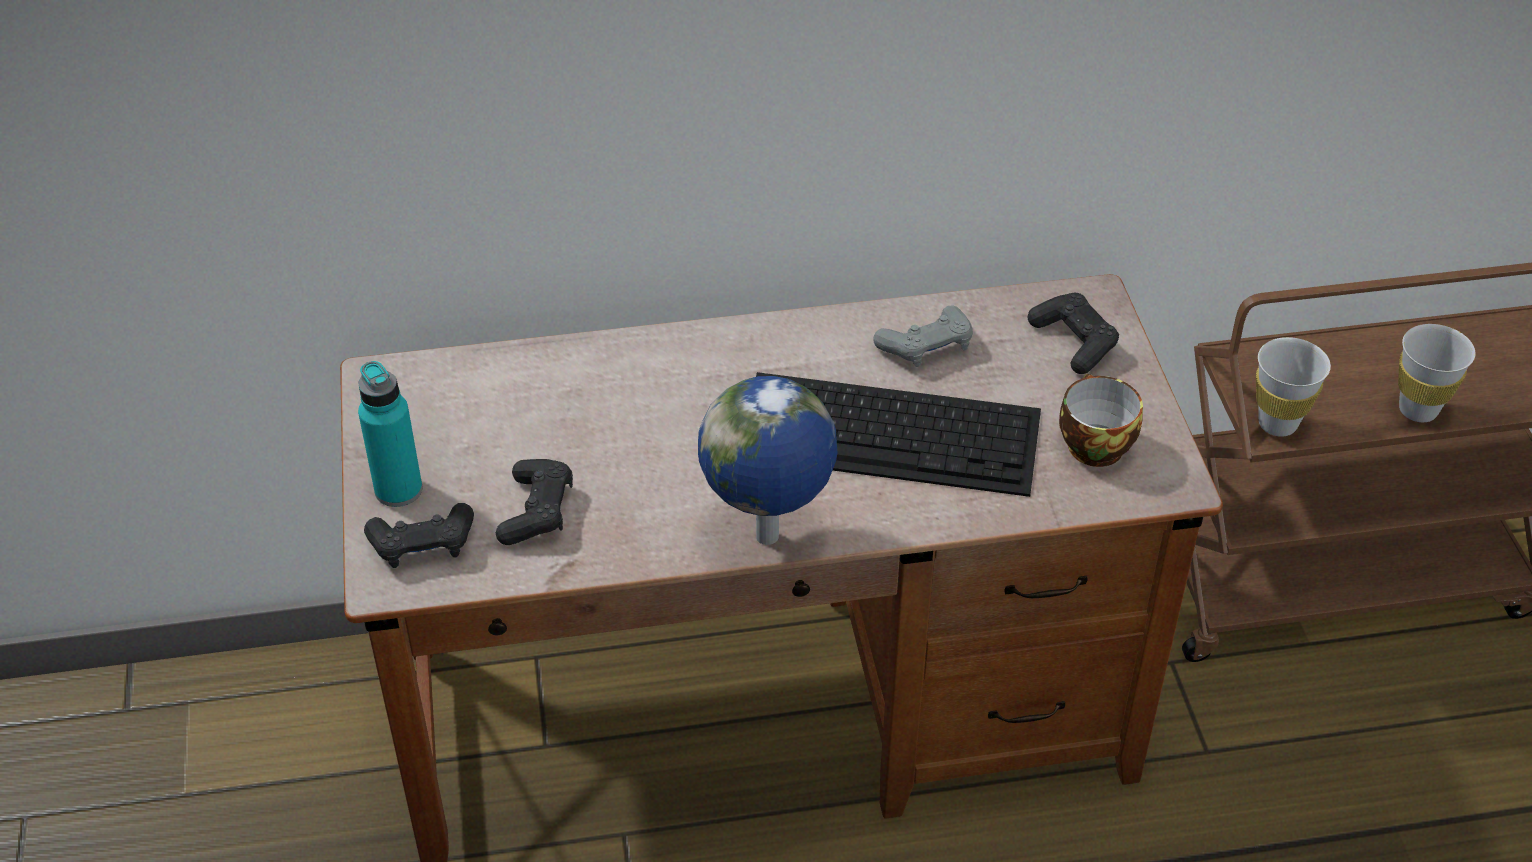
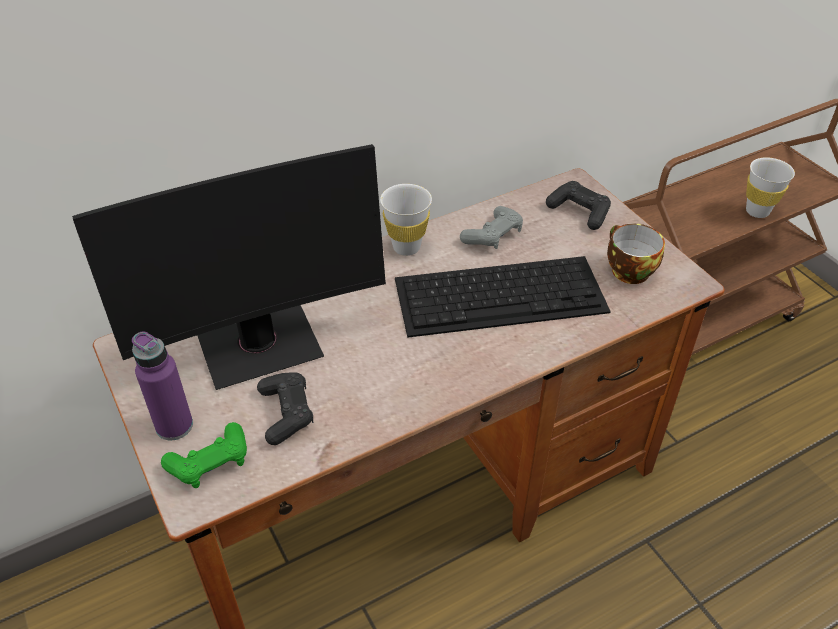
camera: 20 degrees left, 0 degrees up
turquoise bottle [358,361,422,507] -> purple bottle [132,332,193,440]
black game controller [364,503,474,568] -> green game controller [161,422,247,488]
globe [698,376,837,545] -> none
white cup [1256,337,1331,437] -> white cup moved to [380,184,432,256]
none -> monitor [72,144,386,390]

